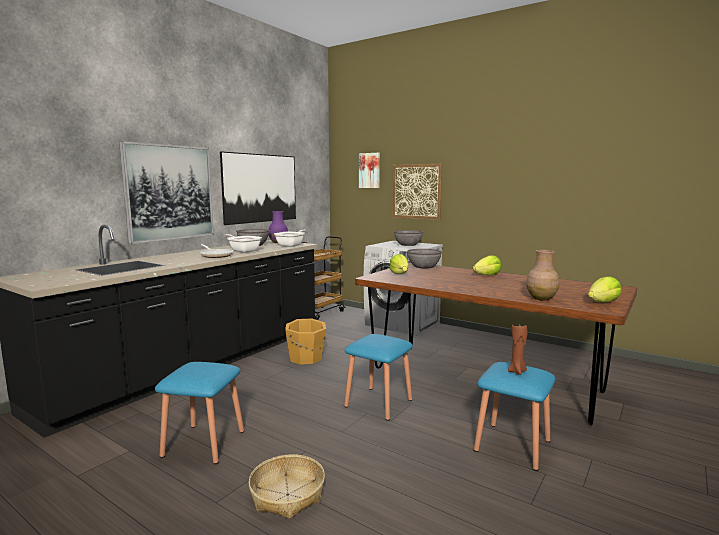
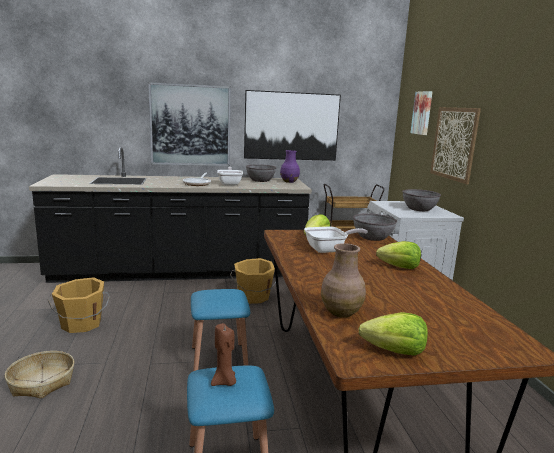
camera: 45 degrees right, 5 degrees up
blue stool [155,362,244,464] -> orange bucket [48,277,110,333]
frying pan [274,230,308,247] -> frying pan moved to [304,227,368,253]

